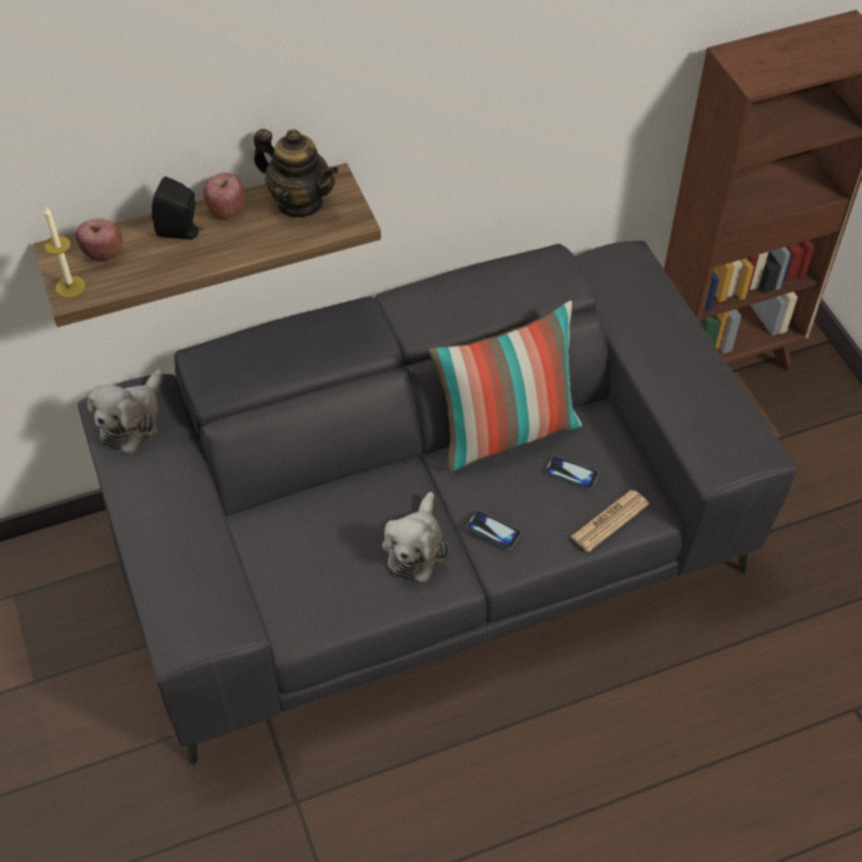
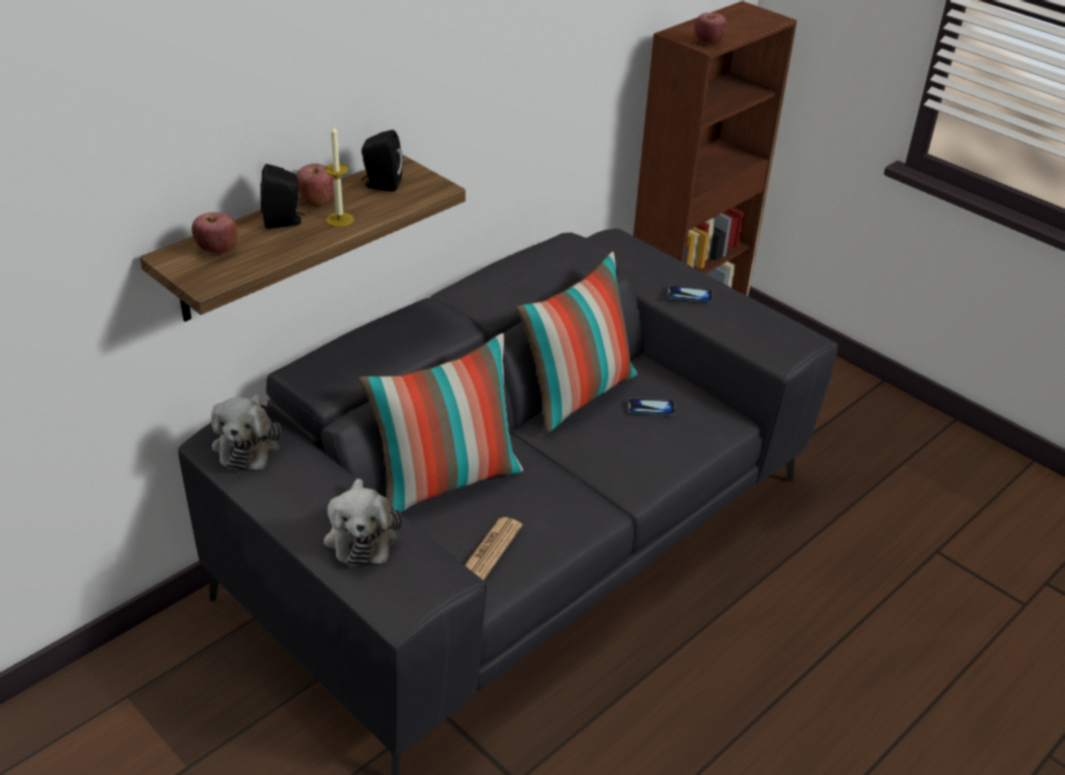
camera: 25 degrees left, 15 degrees down
candle [44,207,85,298] -> candle moved to [324,125,354,227]
teapot [254,129,339,217] -> black speaker [361,130,403,191]
plush toy [382,492,449,582] -> plush toy moved to [324,479,402,567]
phone [467,510,522,550] -> phone moved to [668,285,713,303]
newspaper [570,490,649,552] -> newspaper moved to [465,517,523,581]
none -> pillow [359,333,523,512]
none -> apple [695,13,728,45]

